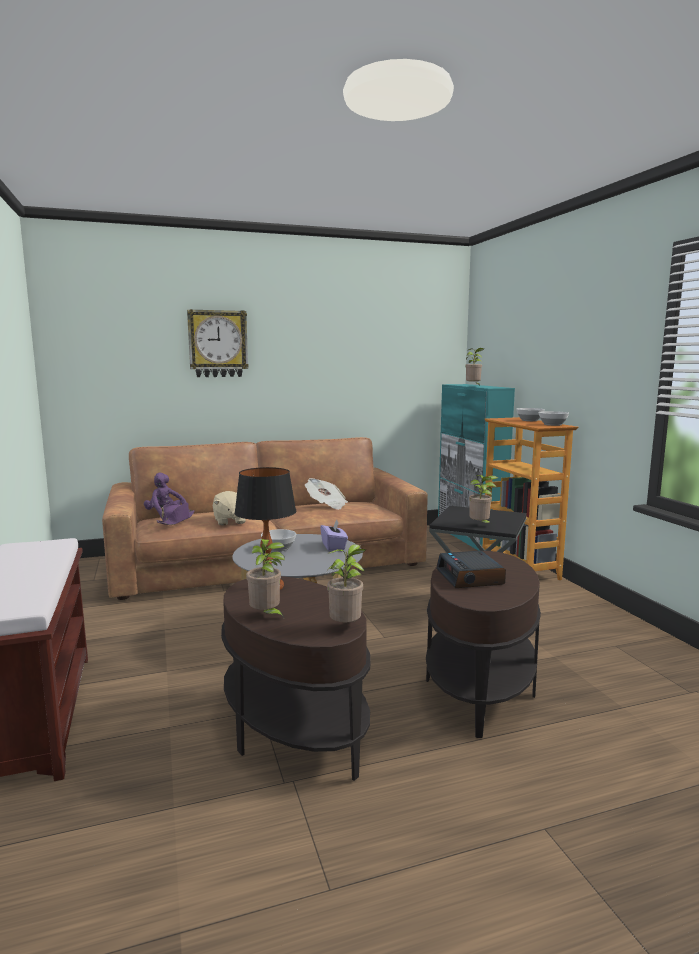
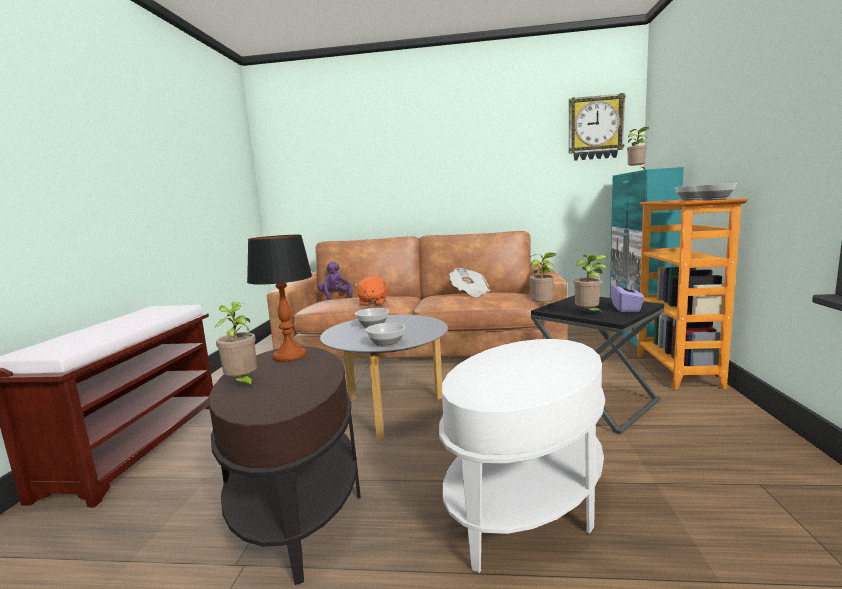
camera: 25 degrees right, 0 degrees up
purple hat [157,503,194,525] -> none
wall clock [187,309,249,377] -> wall clock moved to [569,93,626,161]
beige plush toy [213,491,246,526] -> orange plush toy [355,276,387,306]
purple tissue box [320,519,348,551] -> purple tissue box moved to [611,280,645,312]
potted plant [327,544,366,622] -> potted plant moved to [529,252,556,305]
brown side table [426,551,541,738] -> white side table [439,339,605,573]
alarm clock [436,551,506,588] -> none
none -> bowl [366,323,405,347]

